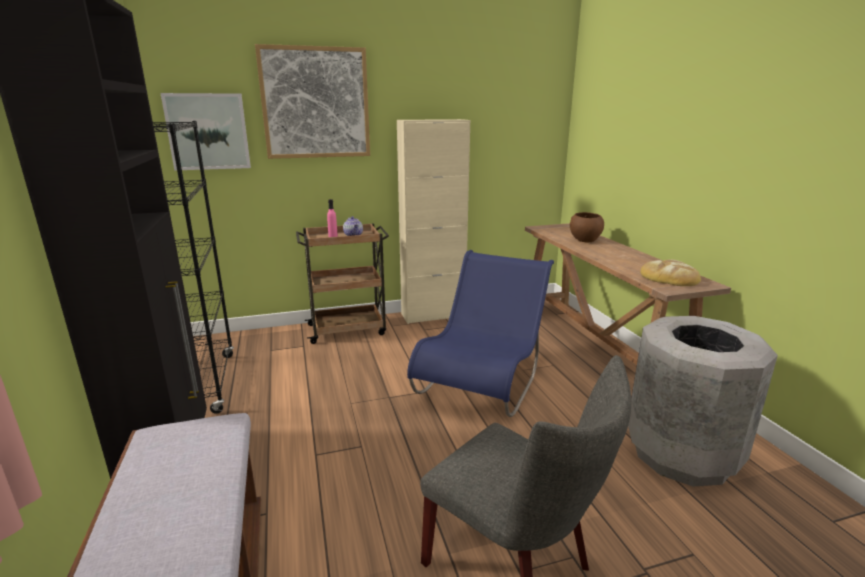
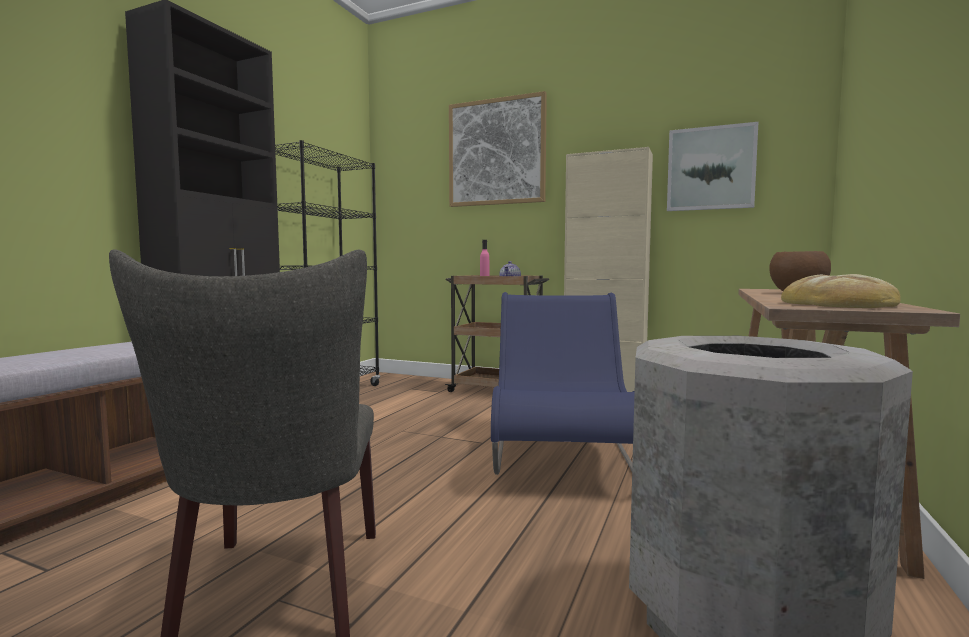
camera: 40 degrees right, 15 degrees down
picture [161,93,251,171] -> picture moved to [667,122,758,211]
blue chair [407,250,554,417] -> blue chair turned 60 degrees counterclockwise [491,292,635,475]

